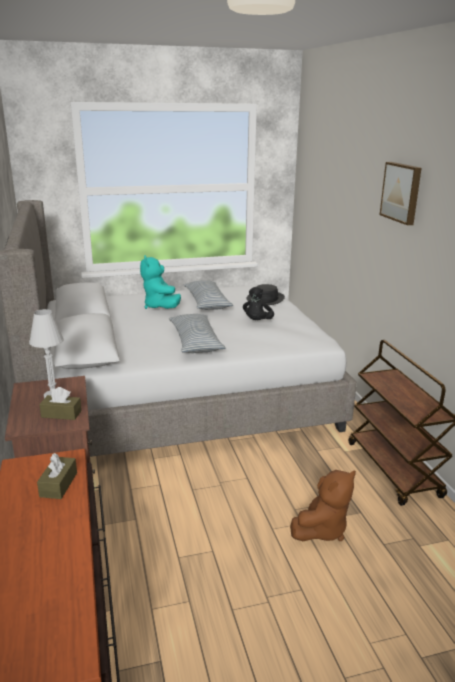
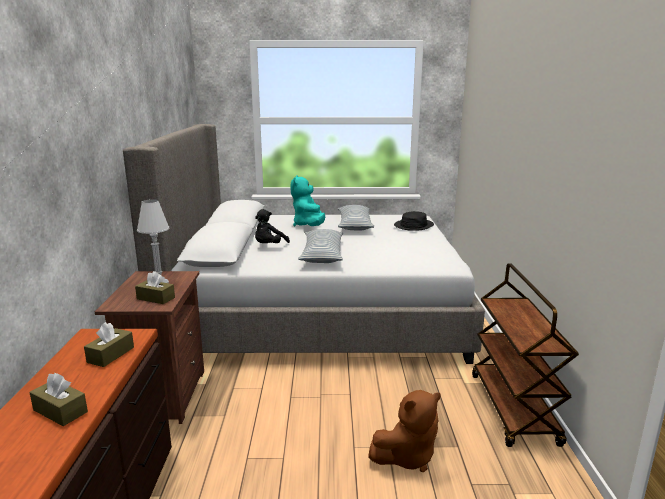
camera: 15 degrees right, 5 degrees down
black plush toy [243,287,274,320] -> black plush toy moved to [255,209,290,243]
picture [380,162,422,225] -> none
none -> brown tissue box [29,373,88,426]

